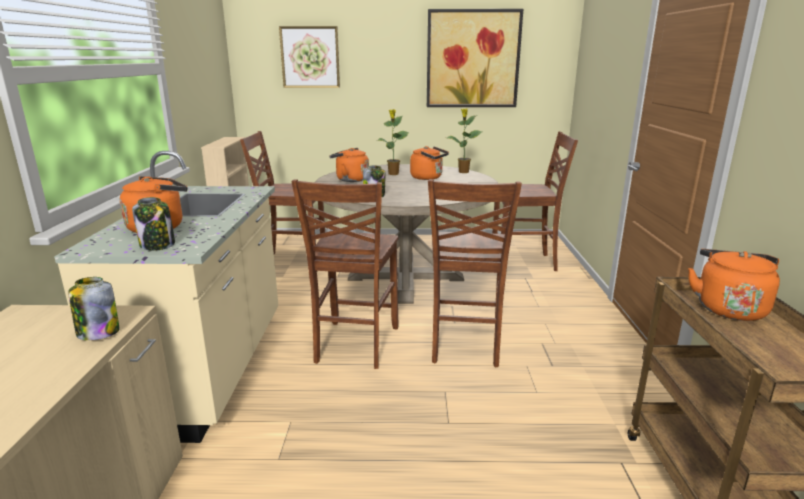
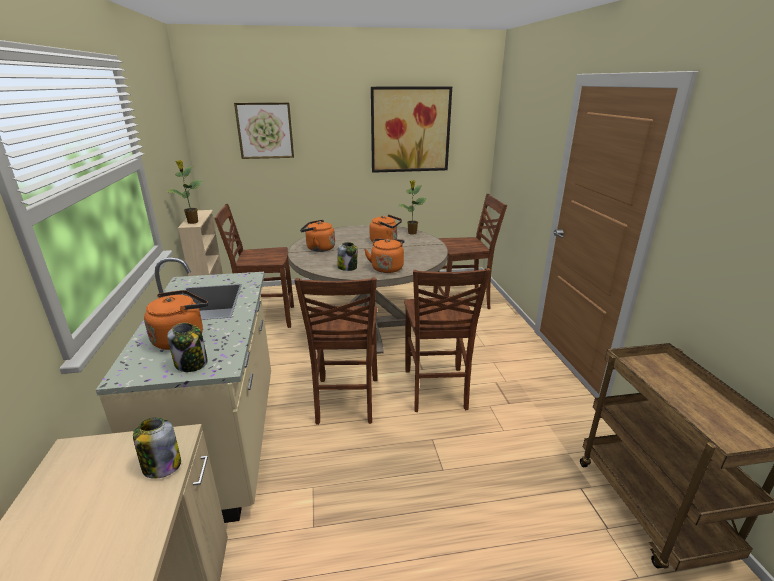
camera: 10 degrees left, 5 degrees up
potted plant [377,109,409,175] -> potted plant moved to [166,160,203,224]
orange kettle [688,249,780,321] -> orange kettle moved to [364,239,405,273]

